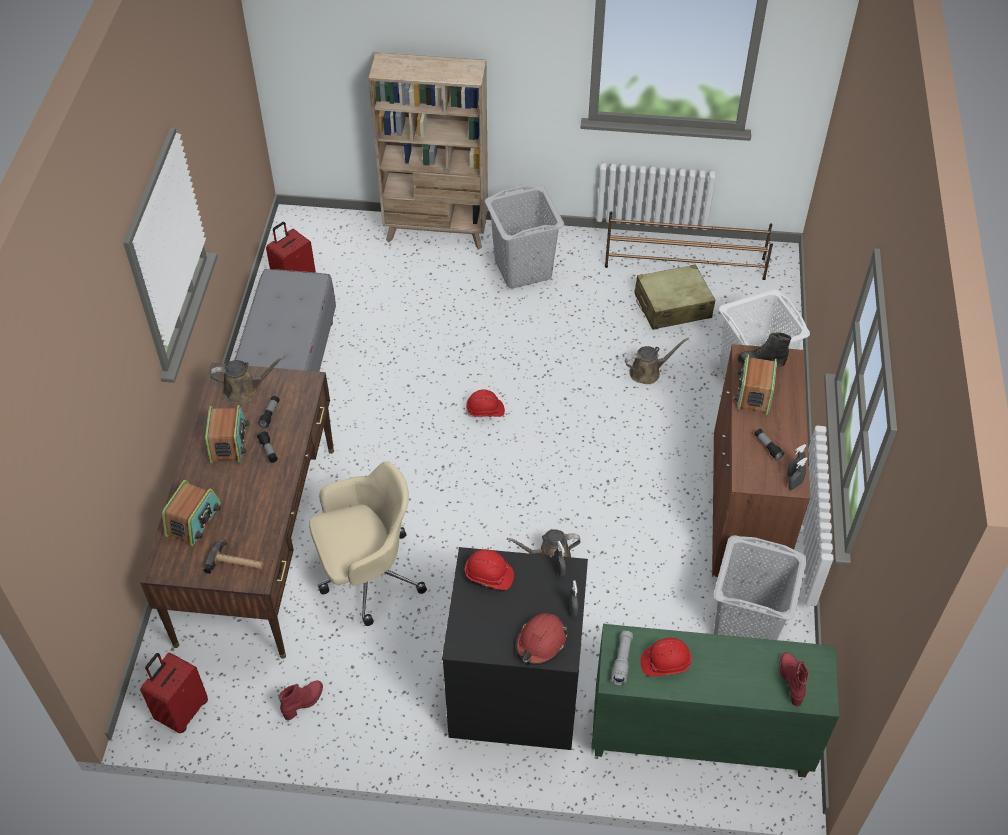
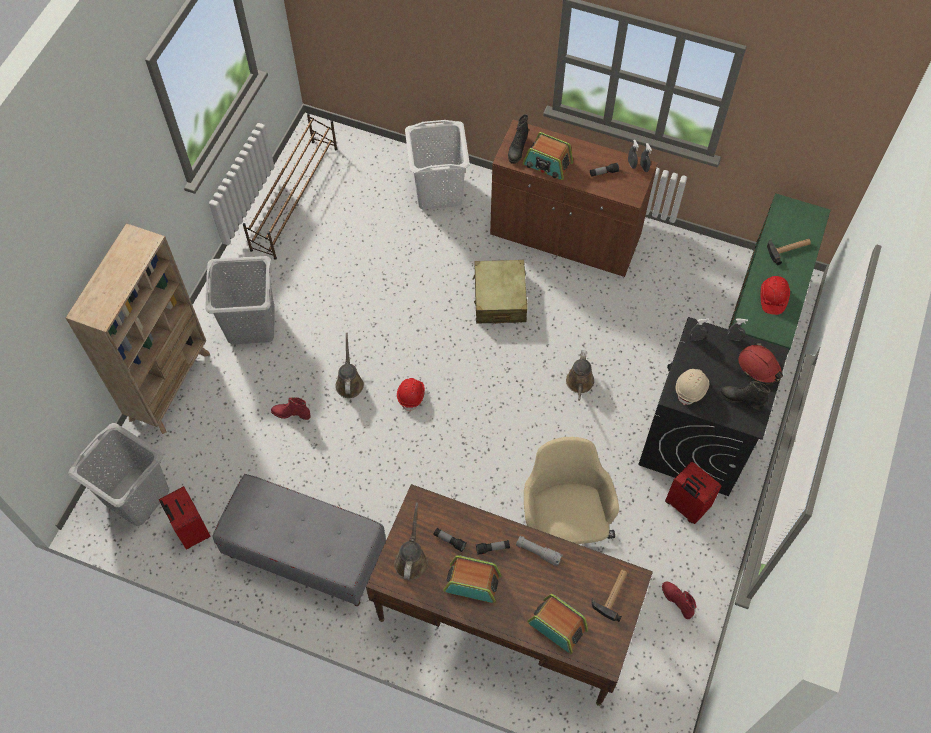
camera: 75 degrees left, 10 degrees up
red suitcase [140,652,208,733] -> red suitcase moved to [665,461,722,524]
red hard hat [465,549,514,590] -> beige hard hat [676,369,709,405]
grey flashlight [611,631,633,686] -> grey flashlight moved to [516,536,563,566]
brown watering can [625,338,689,384] -> brown watering can moved to [336,333,364,398]
beige suitcase [634,264,715,330] -> beige suitcase moved to [472,260,528,324]
grey laundry basket [713,535,807,640] -> grey laundry basket moved to [68,423,169,526]
red boot [779,652,808,706] -> red boot moved to [271,397,311,420]
none -> black boot [719,381,770,410]
none -> hammer [767,237,811,265]

